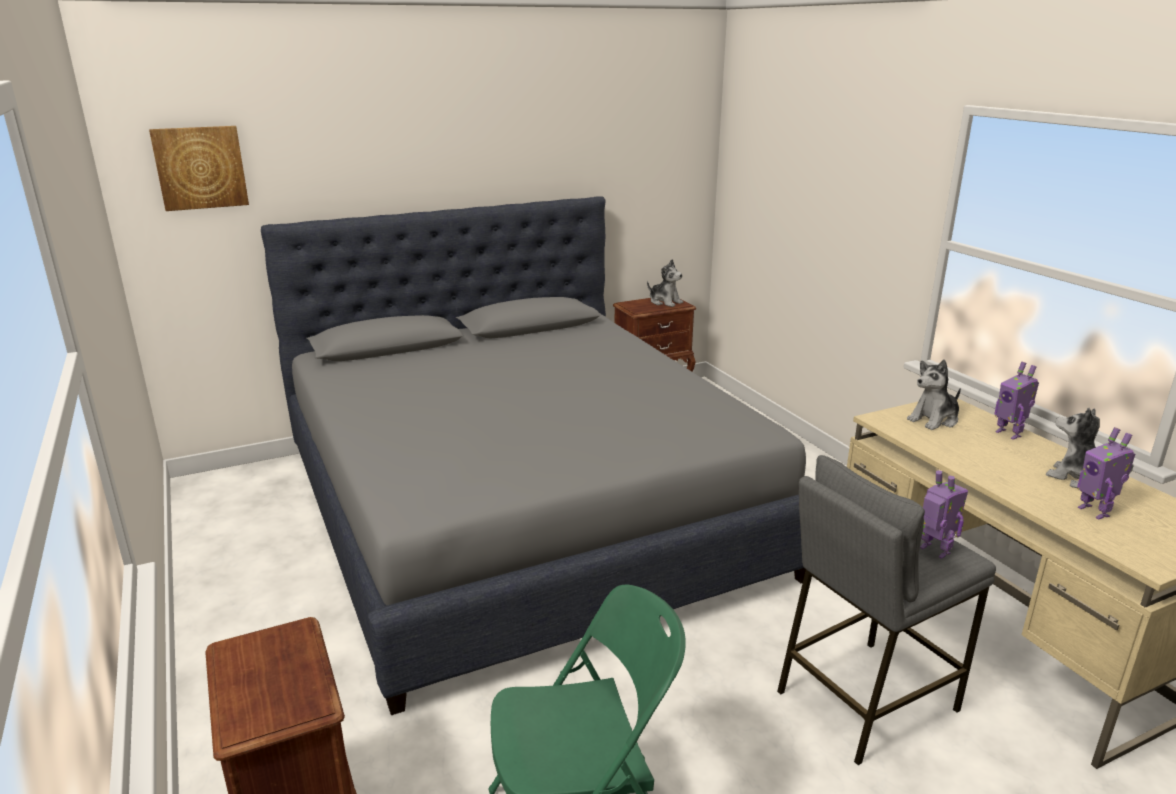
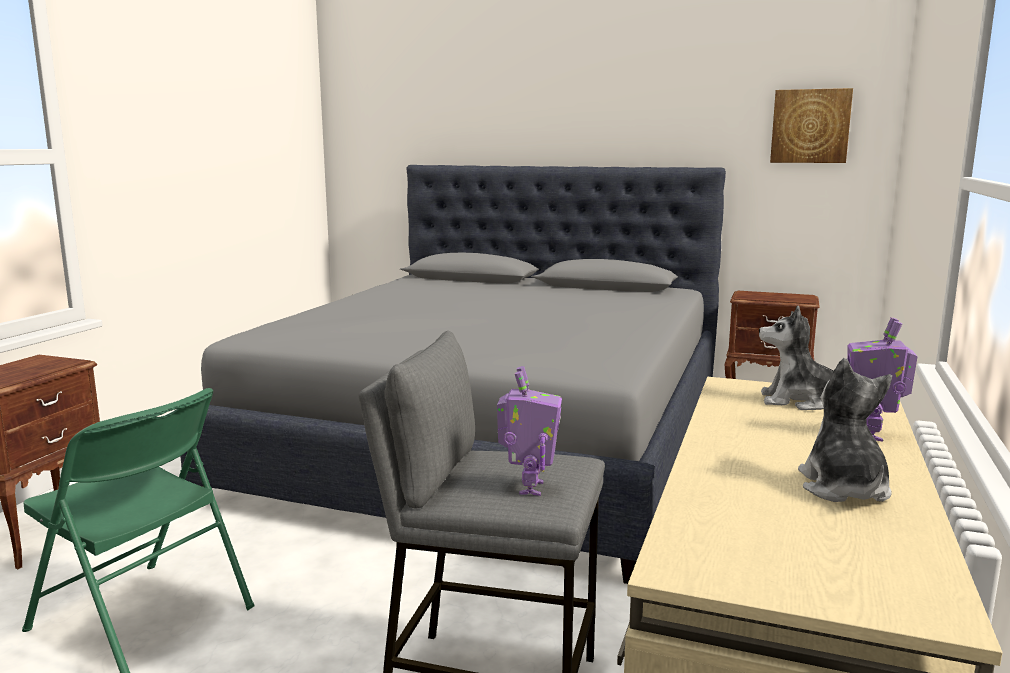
camera: 45 degrees right, 10 degrees down
picture [149,126,249,211] -> picture moved to [770,88,853,163]
plush toy [647,259,683,307] -> none
toy robot [1077,427,1135,520] -> none

